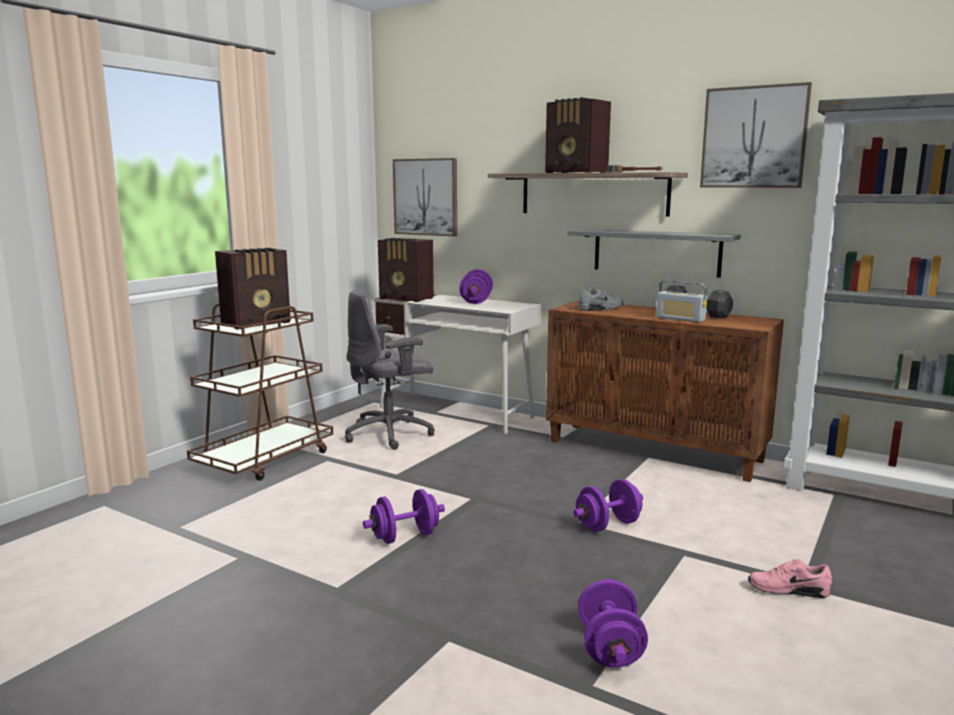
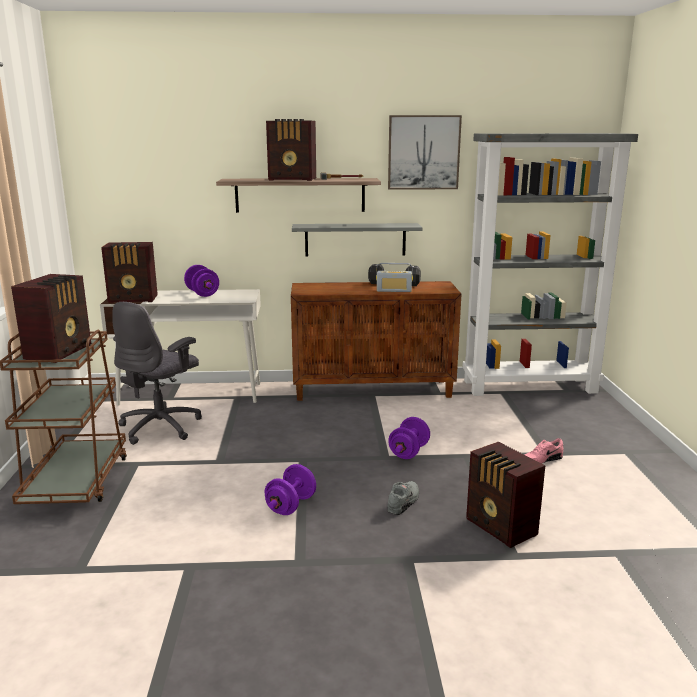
camera: 35 degrees left, 5 degrees up
picture [393,158,457,236] -> none
grey shoe [578,288,623,311] -> grey shoe moved to [387,481,419,515]
purple dumbbell [578,580,648,668] -> radio [466,442,545,548]

